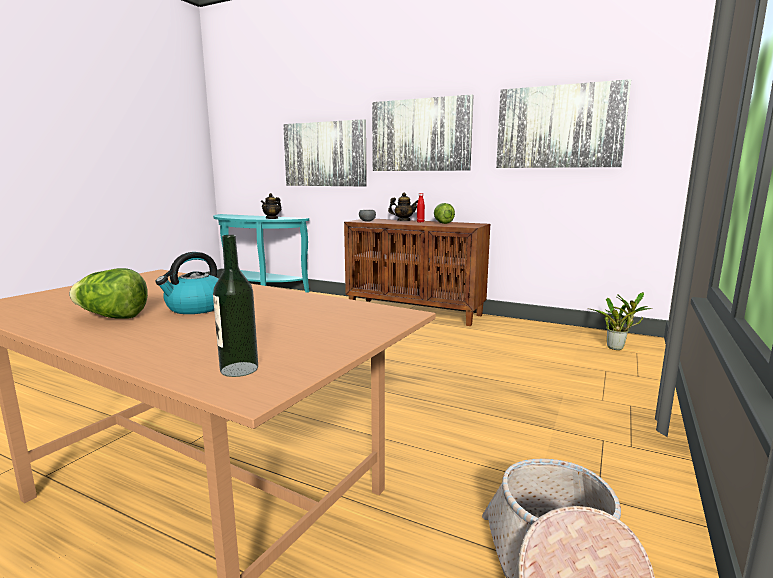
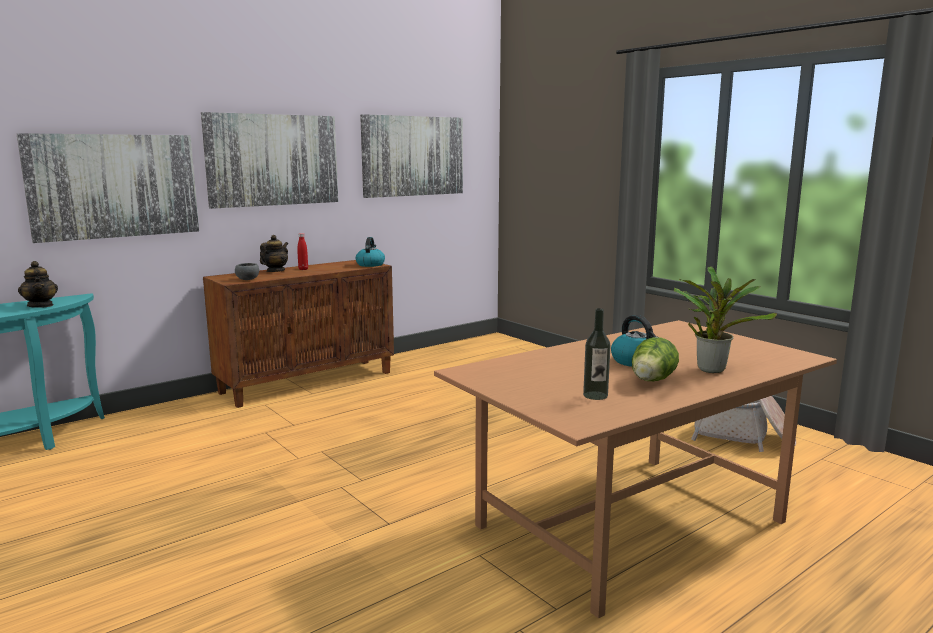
camera: 65 degrees left, 0 degrees up
bottle [213,235,258,377] -> bottle moved to [583,308,611,400]
lettuce [434,203,455,224] -> none
potted plant [591,292,652,350] -> potted plant moved to [674,266,777,373]
none -> kettle [356,237,385,267]

